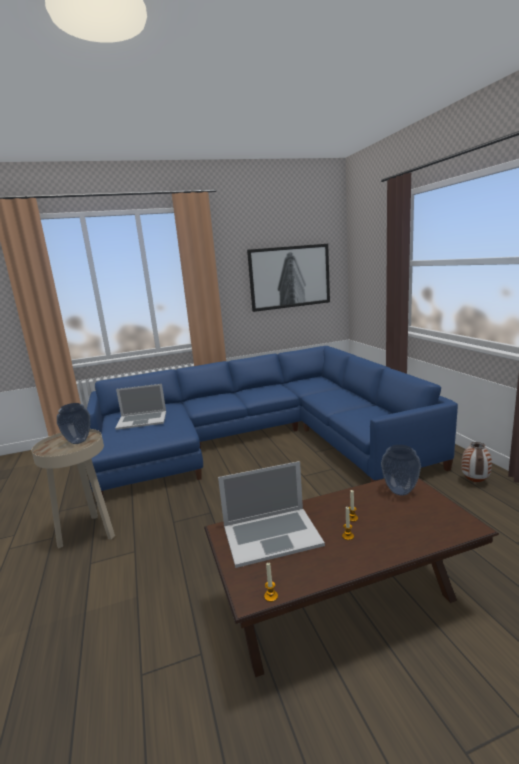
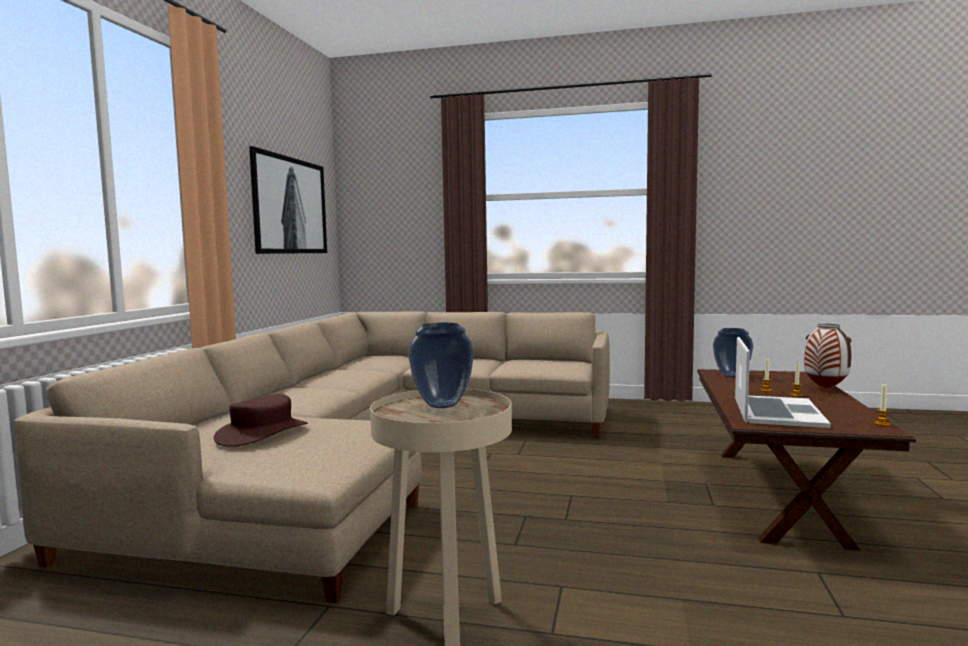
camera: 60 degrees left, 10 degrees down
blue sofa [87,346,458,498] -> beige sofa [14,311,610,603]
laptop [115,384,166,430] -> brown hat [214,394,308,447]
vase [461,442,492,482] -> vase moved to [804,324,851,389]

